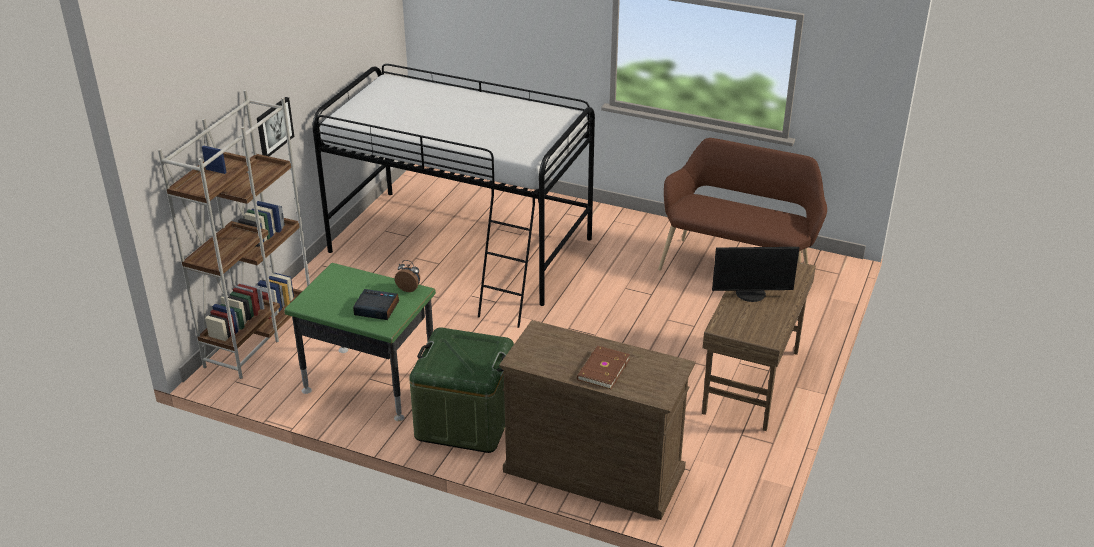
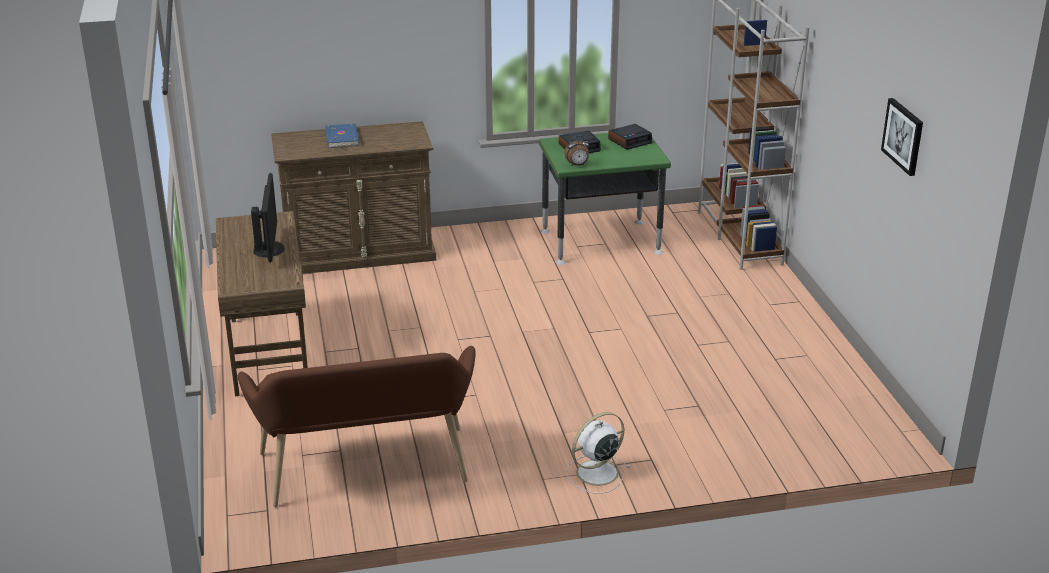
camera: 145 degrees right, 5 degrees down
picture [257,97,294,156] -> picture moved to [881,98,923,176]
black bed [313,64,595,328] -> none
green storage box [409,327,514,453] -> none
brown book [577,346,630,389] -> blue book [325,124,360,148]
monitor [712,247,800,302] -> monitor turned 120 degrees clockwise [251,173,285,263]
none -> white fan [566,412,630,494]
none -> alarm clock [608,124,652,150]

